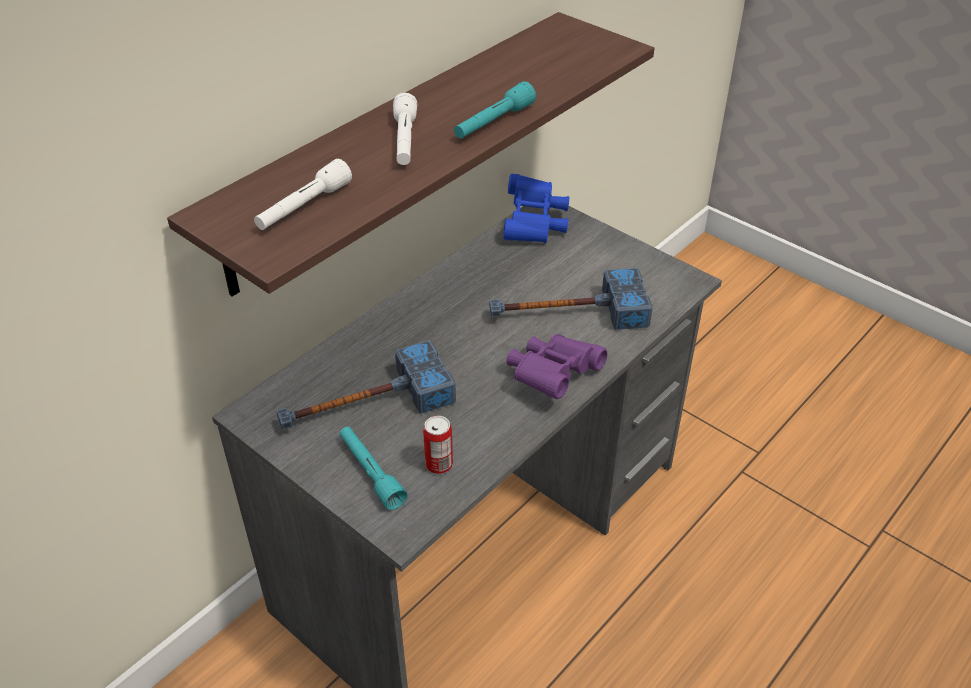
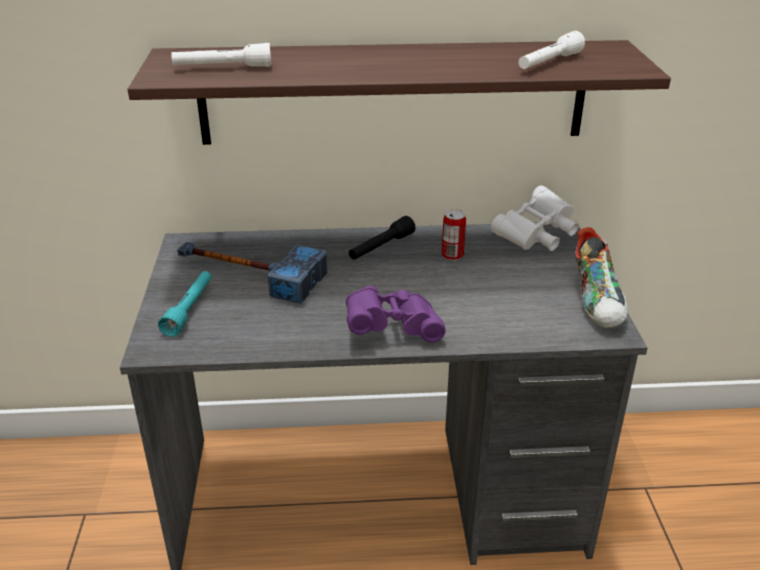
camera: 45 degrees right, 10 degrees down
white flashlight [393,93,417,165] -> white flashlight moved to [518,31,585,69]
can [423,415,453,474] -> can moved to [442,210,466,261]
turquoise flashlight [454,81,536,139] -> none
hammer [489,268,653,330] -> none
blue binoculars [503,174,569,243] -> white binoculars [491,185,579,251]
none -> black flashlight [349,216,416,260]
none -> shoe [574,227,628,329]

